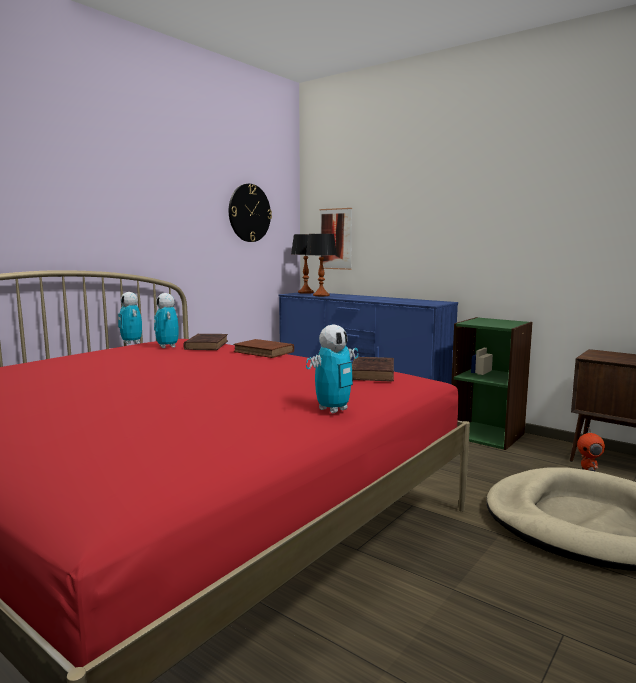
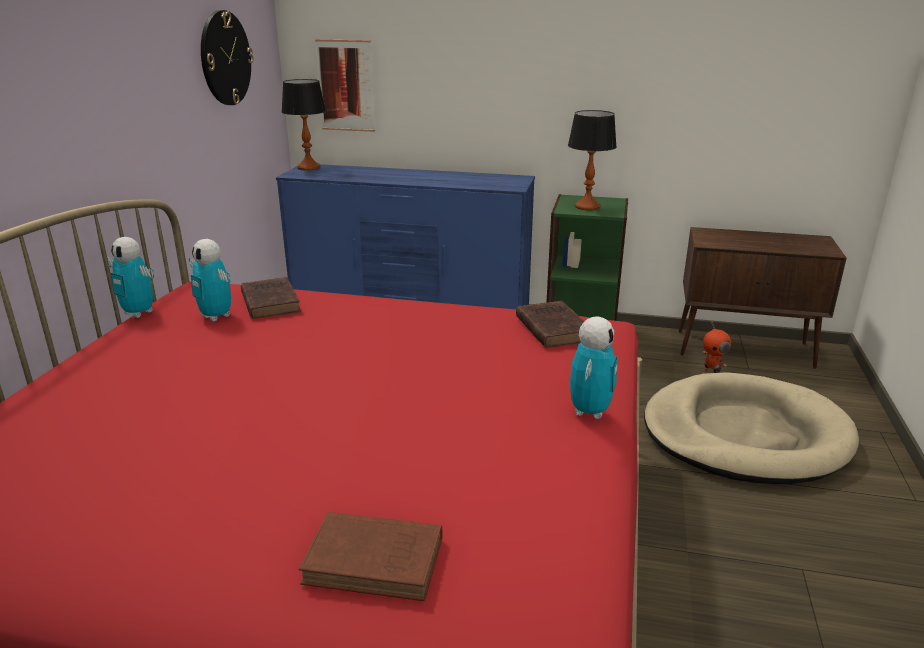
camera: 25 degrees left, 15 degrees up
brown book [233,339,294,358] -> brown book moved to [299,512,442,601]
table lamp [306,234,337,296] -> table lamp moved to [568,110,617,210]

